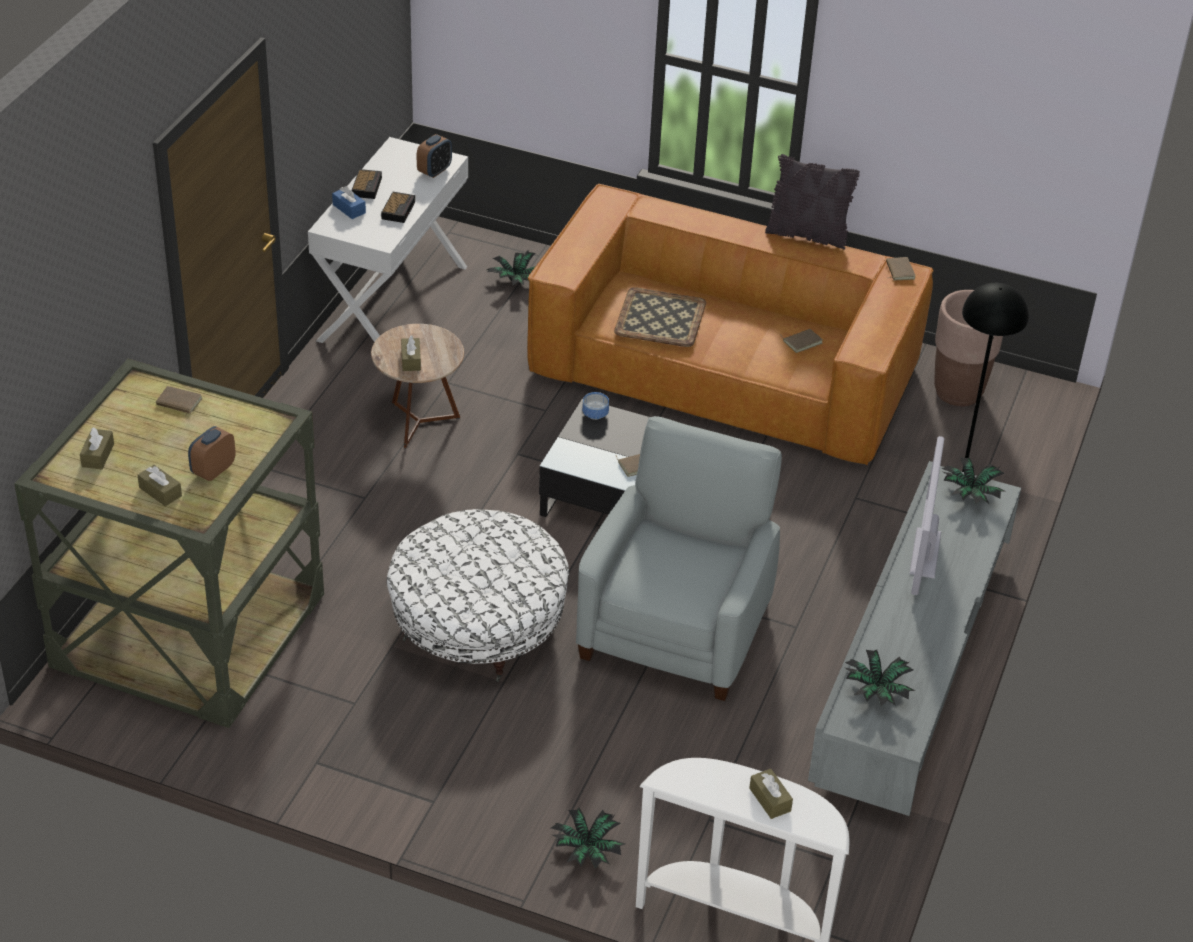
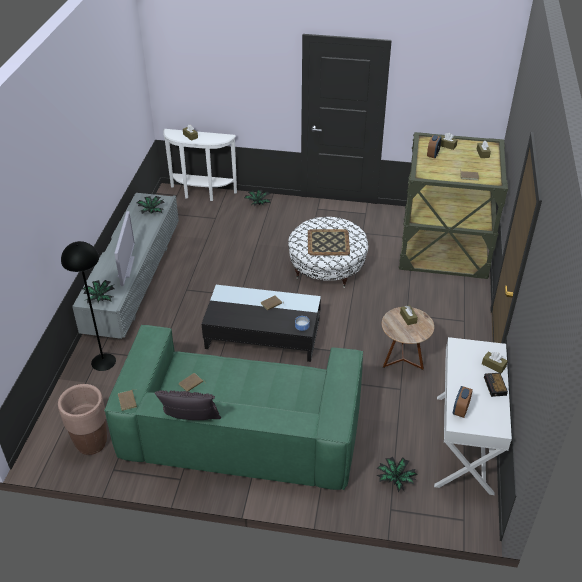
camera: 170 degrees right, 0 degrees up
blue tissue box [332,186,366,219] -> brown tissue box [482,352,508,373]
alarm clock [381,192,415,223] -> none
brown sofa [527,184,934,465] -> green sofa [104,325,363,490]
grey armchair [576,416,782,701] -> none
tray [614,287,706,347] -> tray moved to [308,229,350,256]

